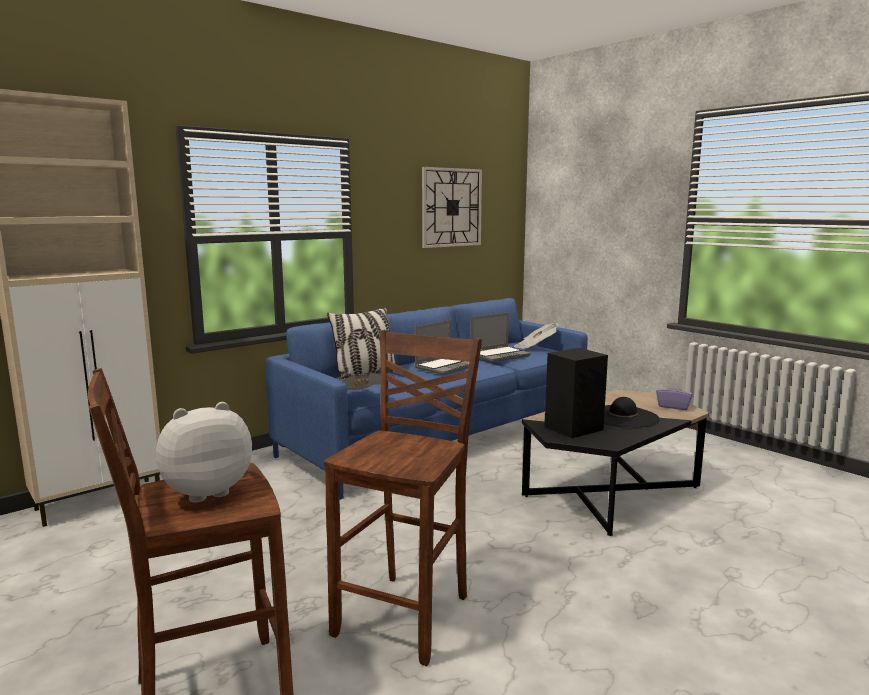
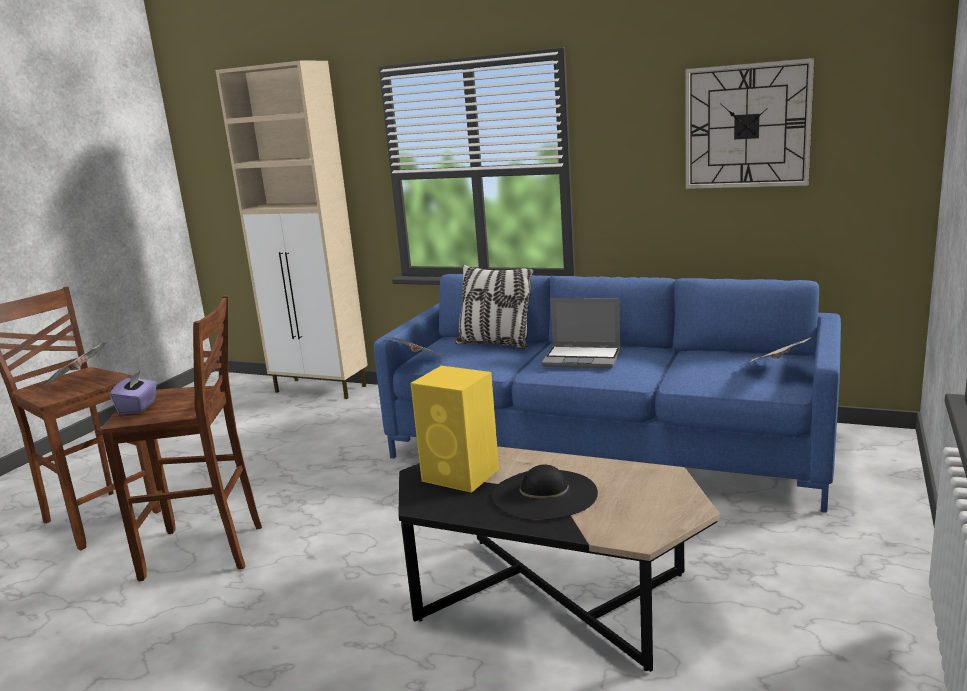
camera: 65 degrees right, 5 degrees up
plush toy [156,402,252,503] -> newspaper [40,342,107,387]
laptop [470,312,531,362] -> none
black speaker [545,348,608,438] -> yellow speaker [411,366,499,493]
purple tissue box [656,380,693,410] -> purple tissue box moved to [110,371,157,414]

